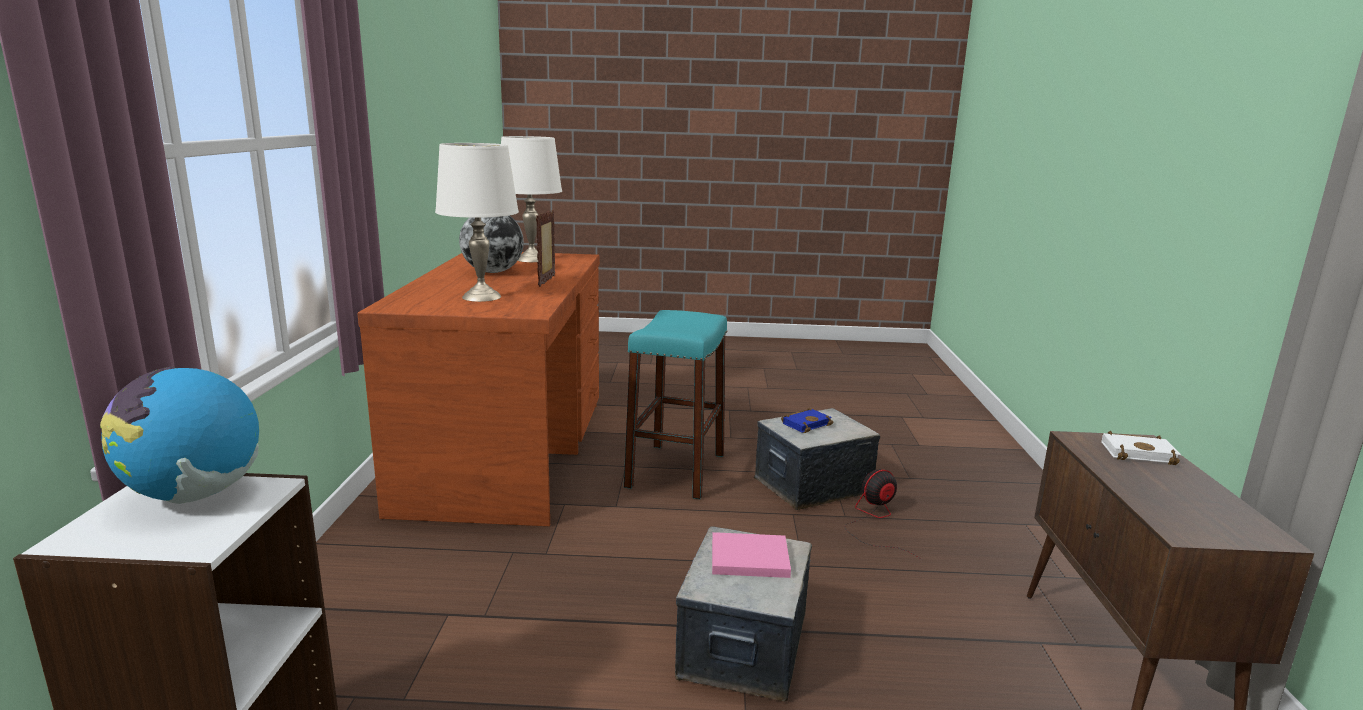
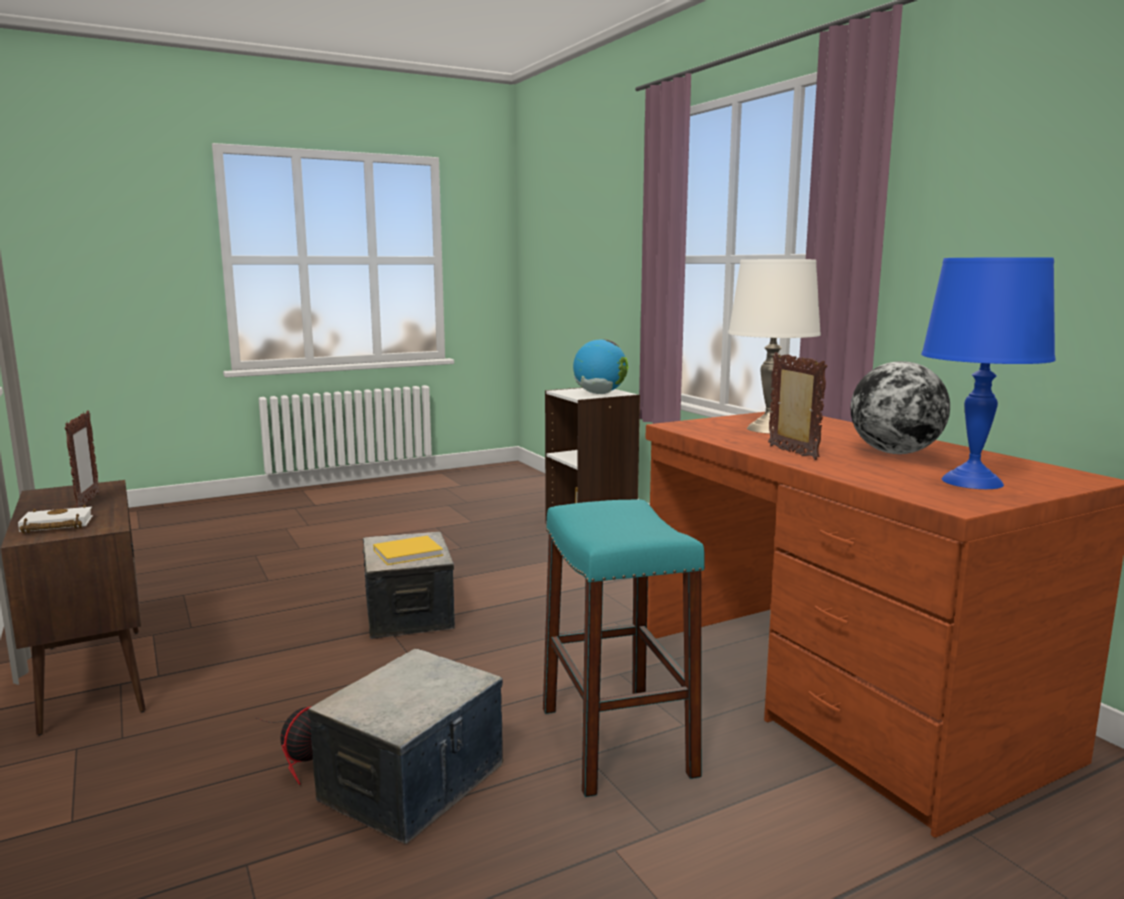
camera: 150 degrees right, 5 degrees down
white table lamp [501,136,562,262] -> blue table lamp [921,257,1056,489]
pink book [712,532,791,578] -> yellow book [373,536,443,565]
blue book [781,408,834,433] -> none
none -> picture frame [65,411,100,508]

